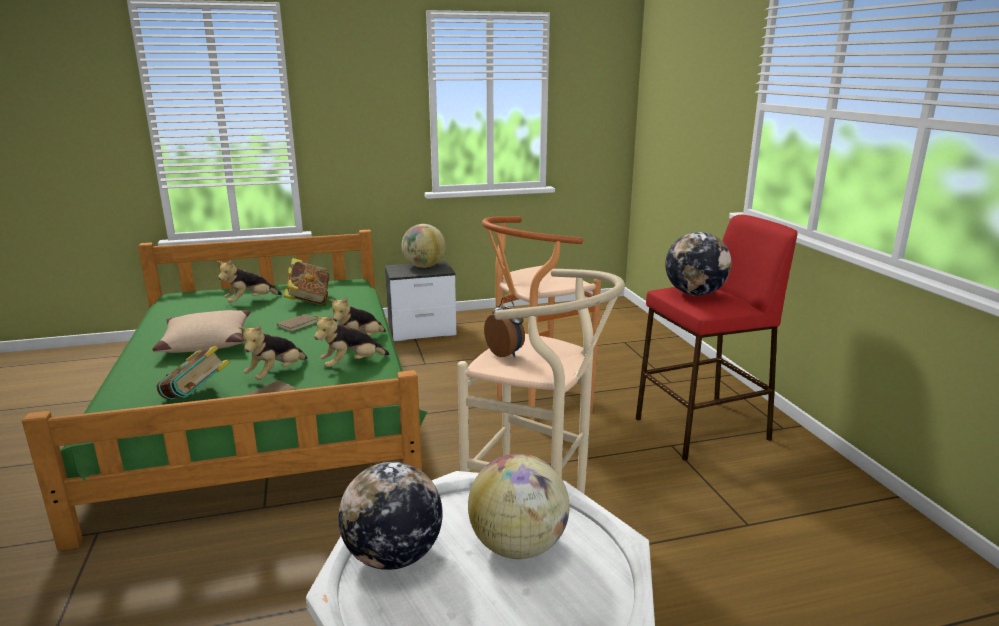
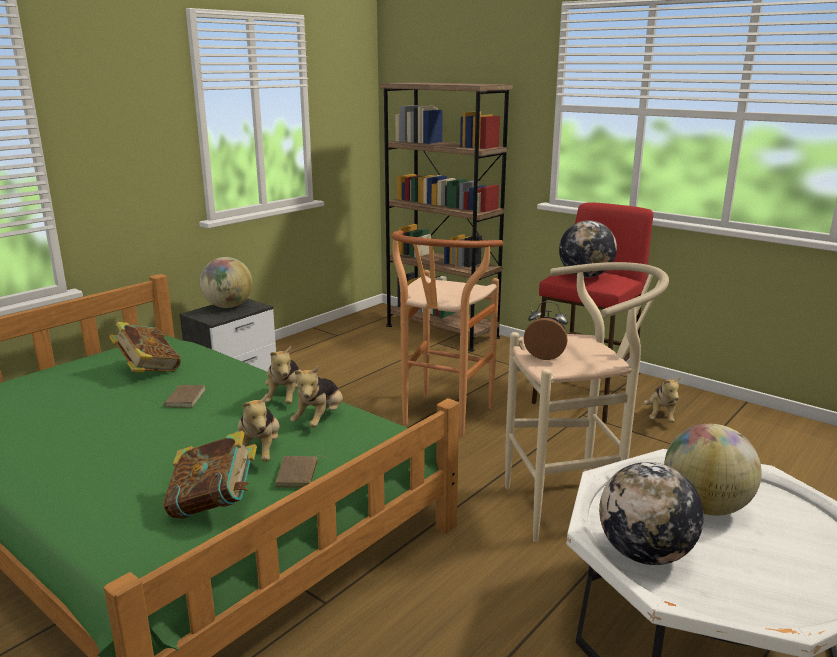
camera: 35 degrees left, 0 degrees up
beige pillow [152,310,251,353] -> none
plush toy [217,260,282,303] -> plush toy moved to [643,376,681,423]
none -> brown bookcase [380,82,513,352]

